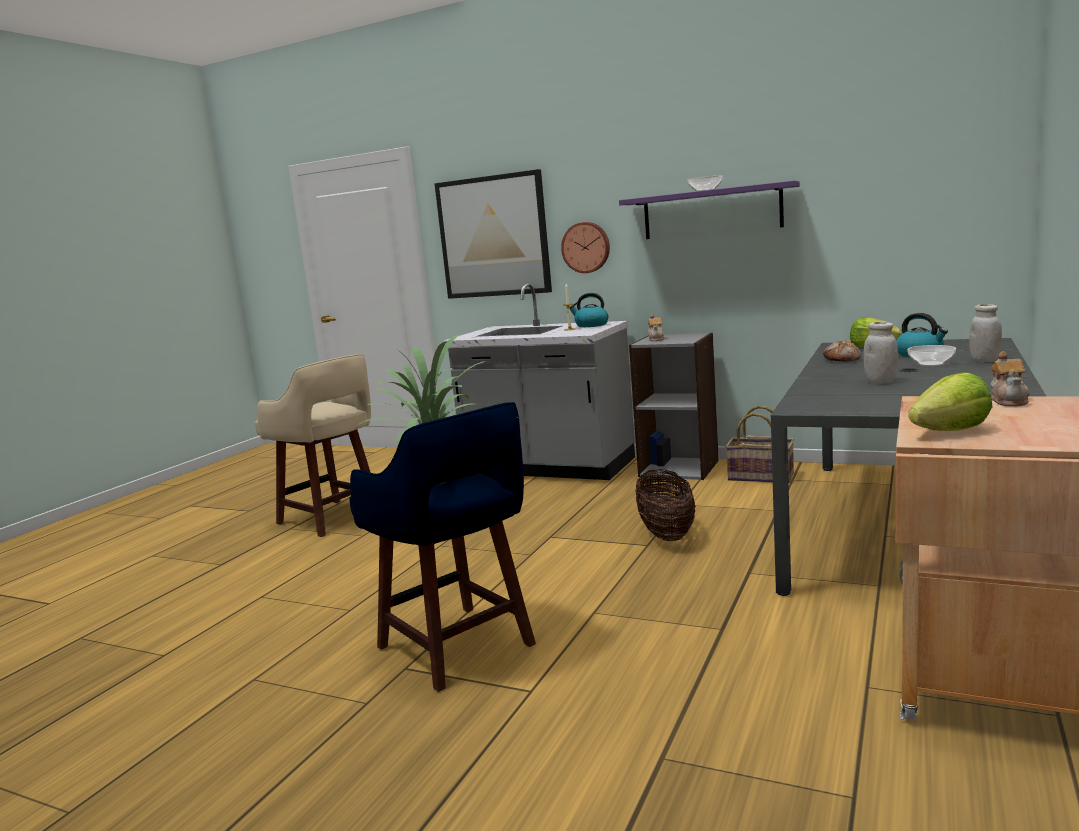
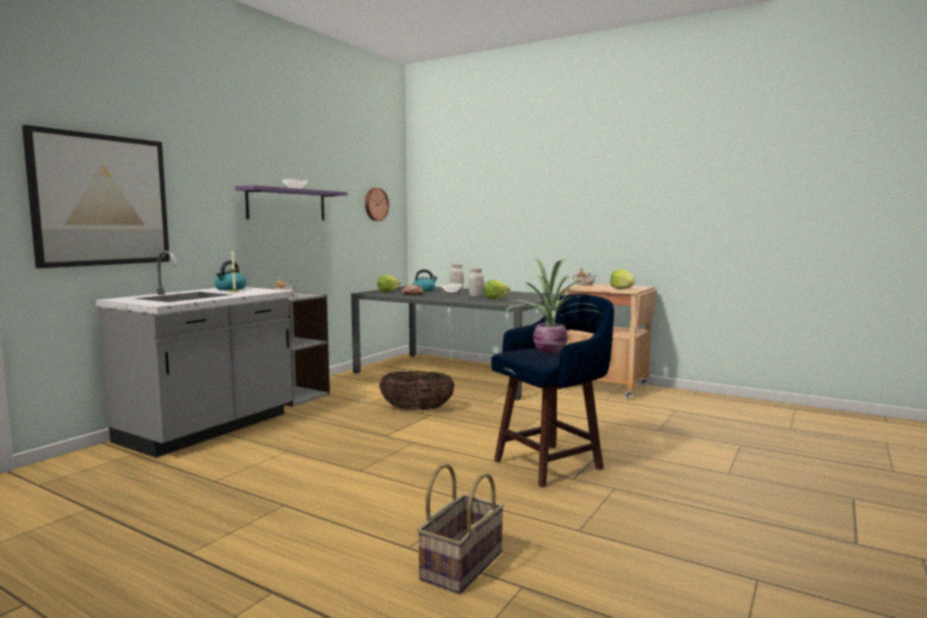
camera: 85 degrees left, 5 degrees down
beige stool [255,354,371,537] -> none
wall clock [561,222,610,273] -> wall clock moved to [365,188,389,221]
basket [725,405,794,483] -> basket moved to [417,463,504,594]
none -> lettuce [484,280,510,299]

